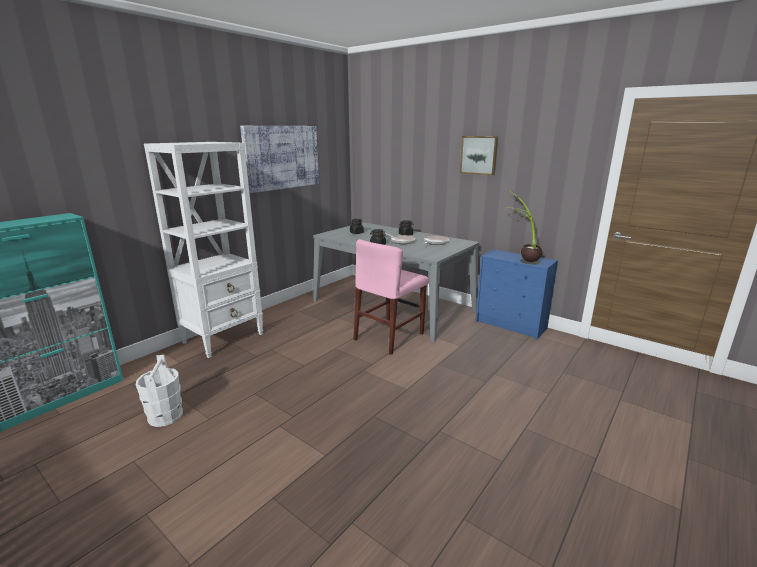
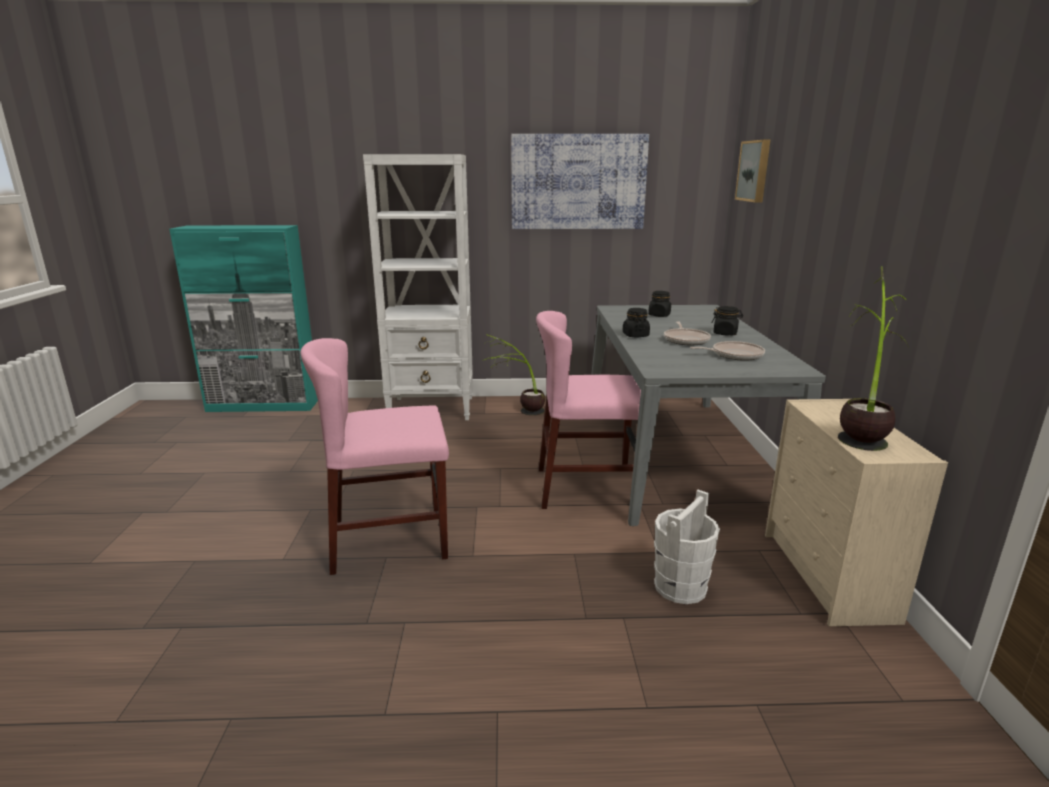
camera: 50 degrees right, 0 degrees up
white bucket [136,355,183,427] -> white bucket moved to [654,489,720,604]
picture [460,136,498,175] -> picture moved to [735,140,770,203]
blue dresser [475,249,558,340] -> beige dresser [765,399,948,626]
none -> pink chair [300,338,449,575]
none -> potted plant [482,334,545,415]

